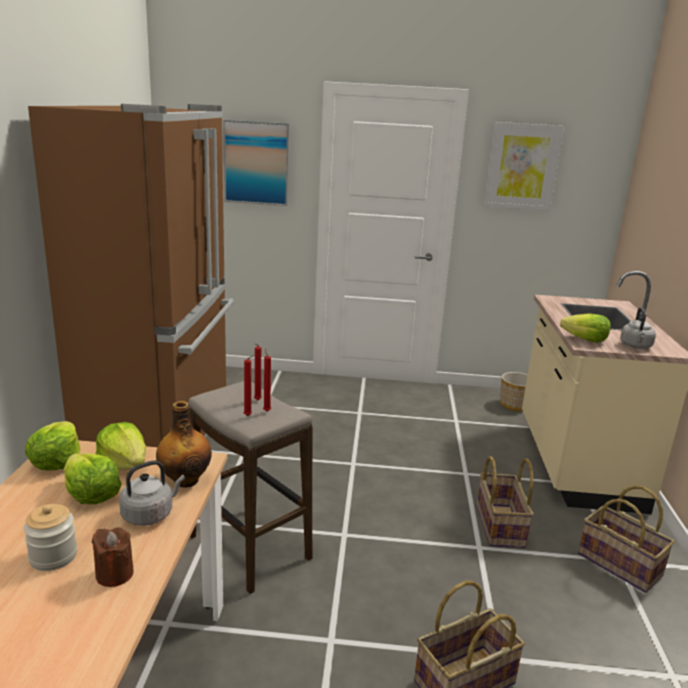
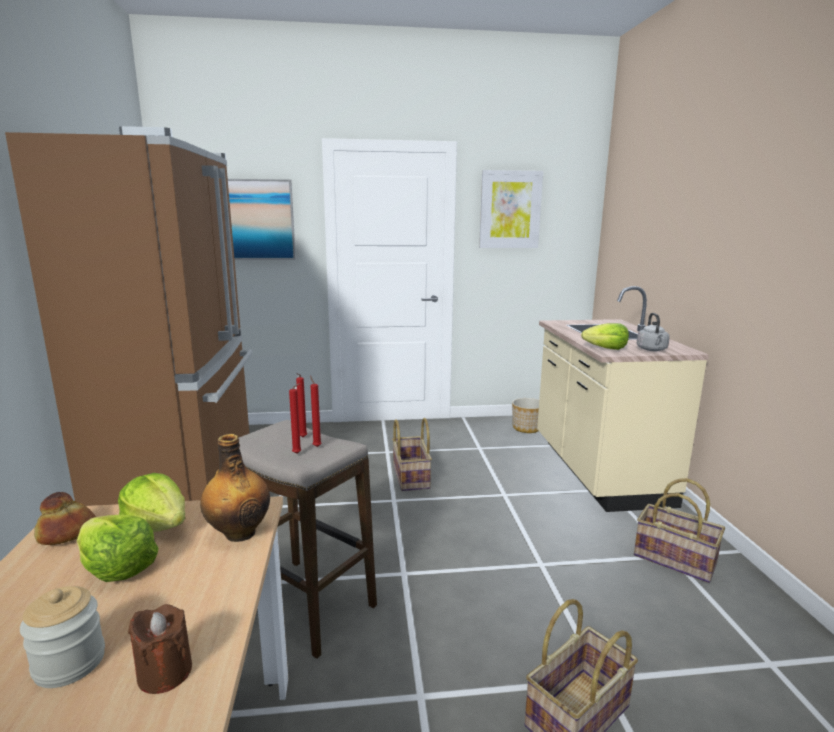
camera: 10 degrees left, 5 degrees down
lettuce [25,421,80,471] -> bread [34,492,96,545]
grey kettle [119,460,185,526] -> none
basket [477,456,534,548] -> basket moved to [392,418,432,491]

